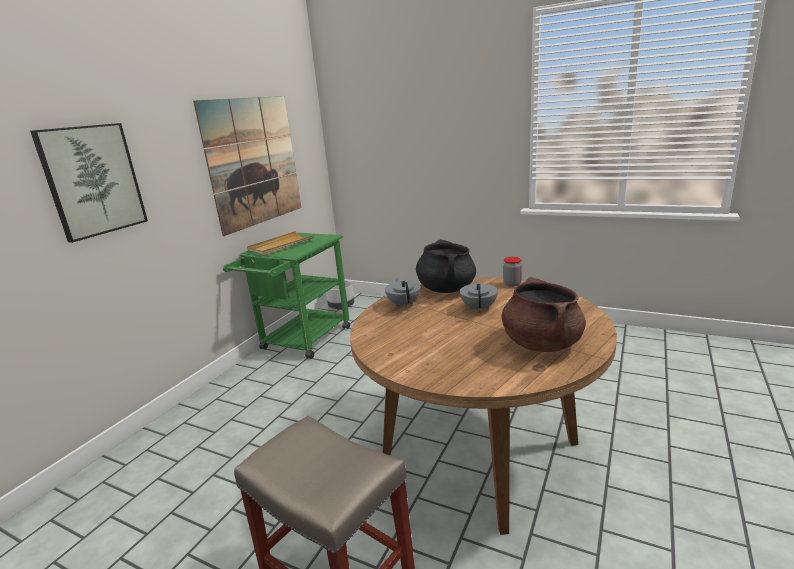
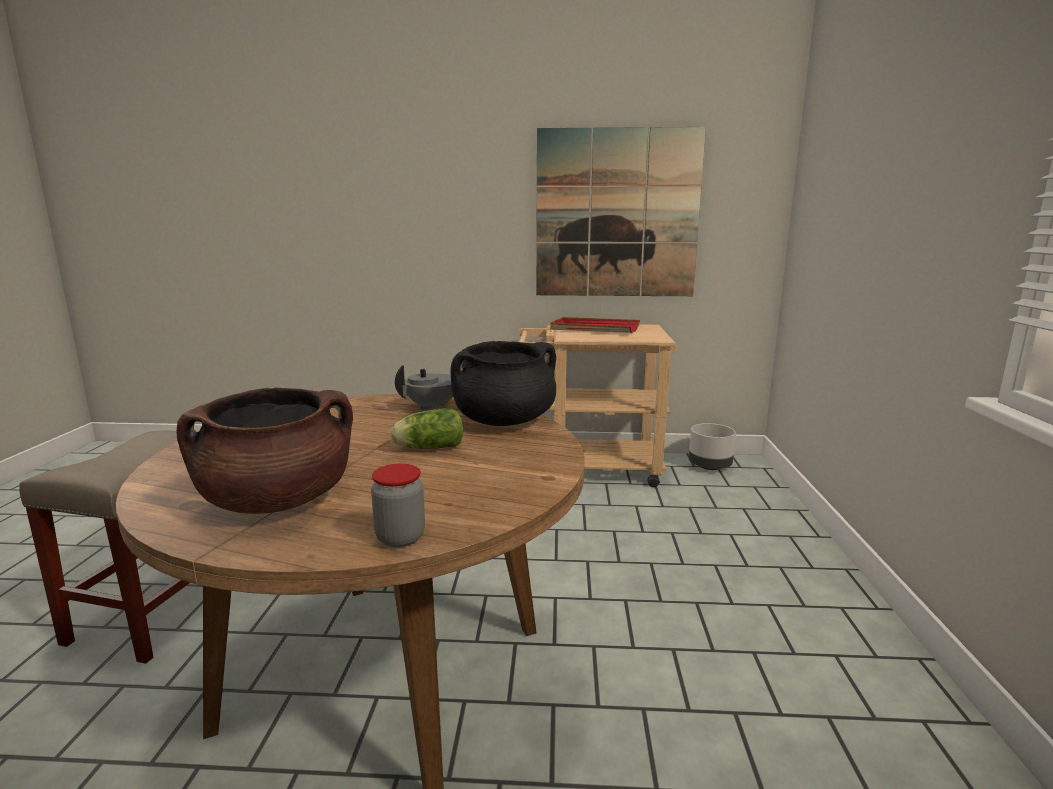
camera: 65 degrees right, 5 degrees down
picture [30,123,148,243] -> none
green cart [223,233,350,359] -> beige cart [519,325,676,487]
beige tray [247,231,314,256] -> red tray [550,317,640,333]
grey teapot [460,280,498,312] -> lettuce [390,408,463,449]
jar [503,257,522,286] -> jar moved to [371,463,425,547]

